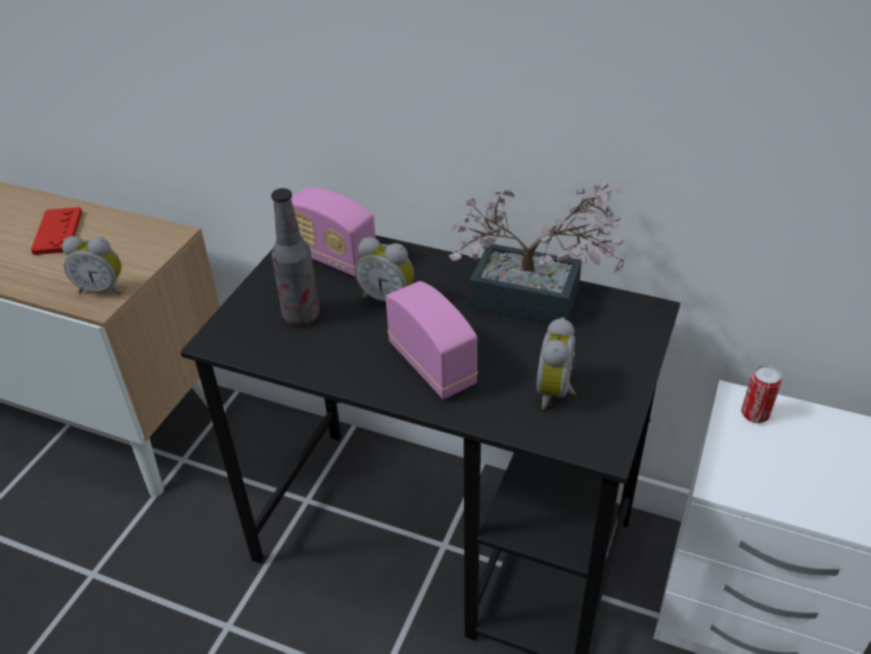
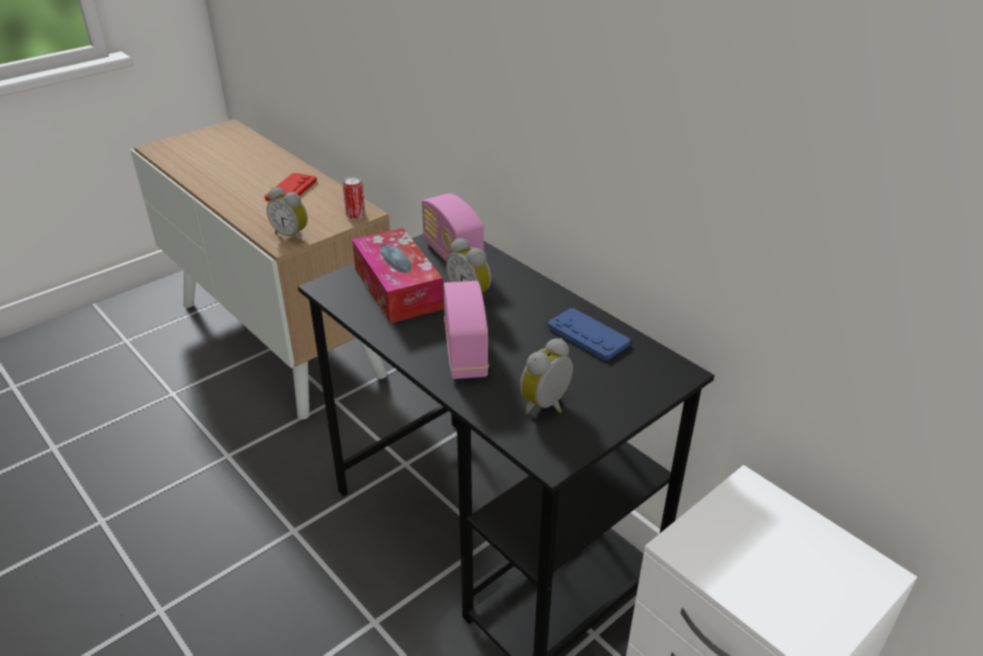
camera: 25 degrees right, 5 degrees down
bottle [271,188,320,325] -> tissue box [352,228,444,323]
potted plant [449,180,625,325] -> blue game controller [547,308,631,361]
can [741,365,782,423] -> can moved to [343,177,365,220]

